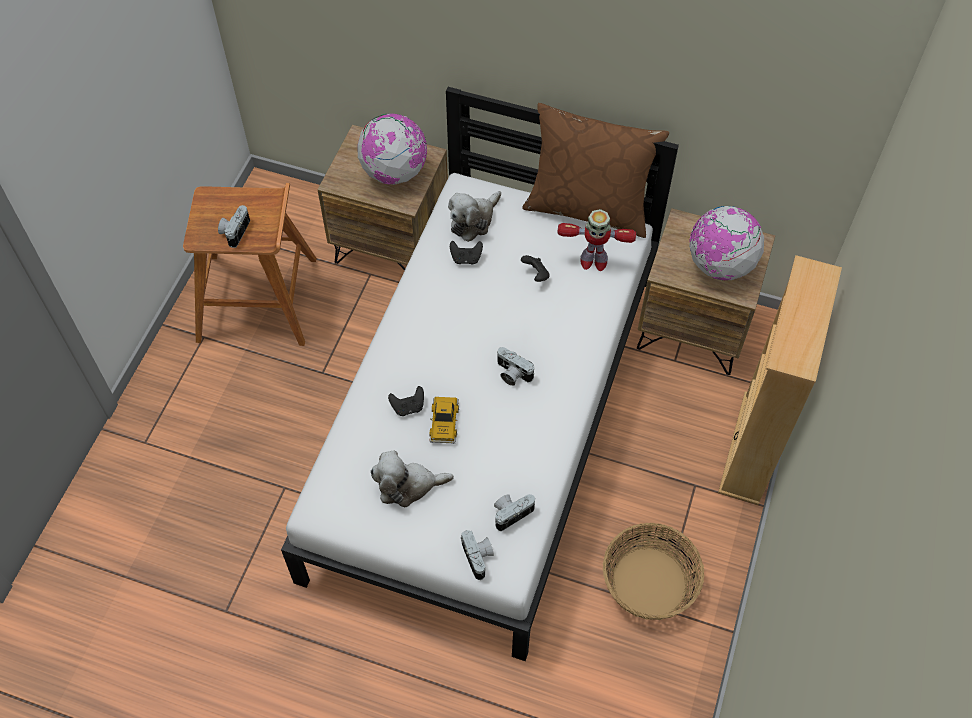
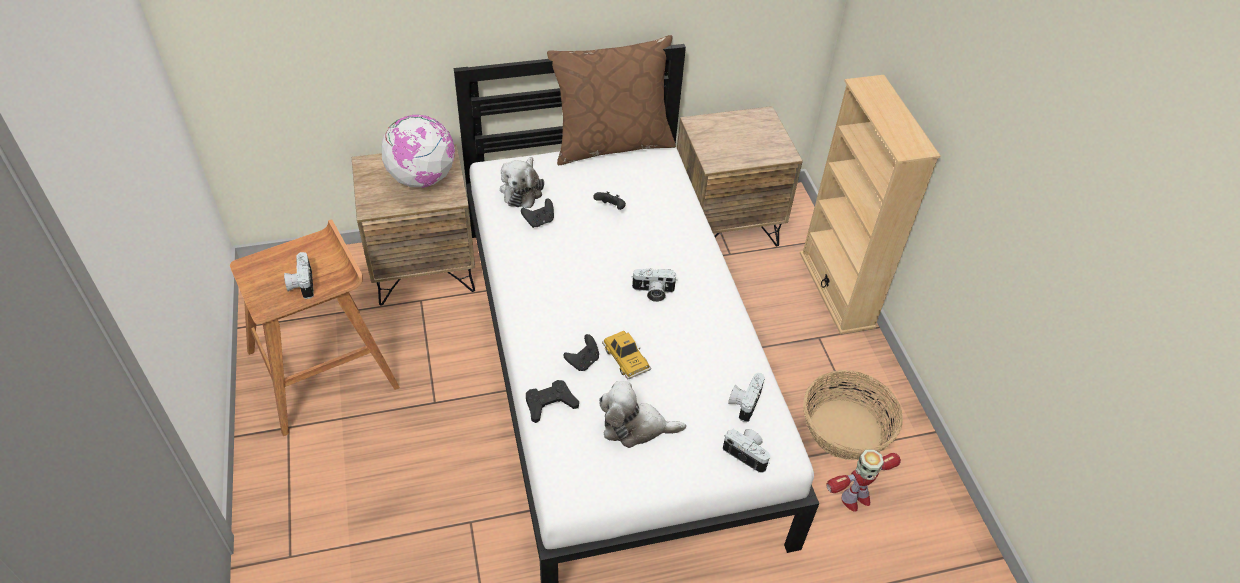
camera: 35 degrees left, 10 degrees down
plush toy [370,451,454,507] -> plush toy turned 45 degrees clockwise [599,381,686,448]
toy robot [557,209,636,271] -> toy robot moved to [826,449,901,512]
globe [689,206,764,280] -> none
none -> black game controller [526,380,579,423]

